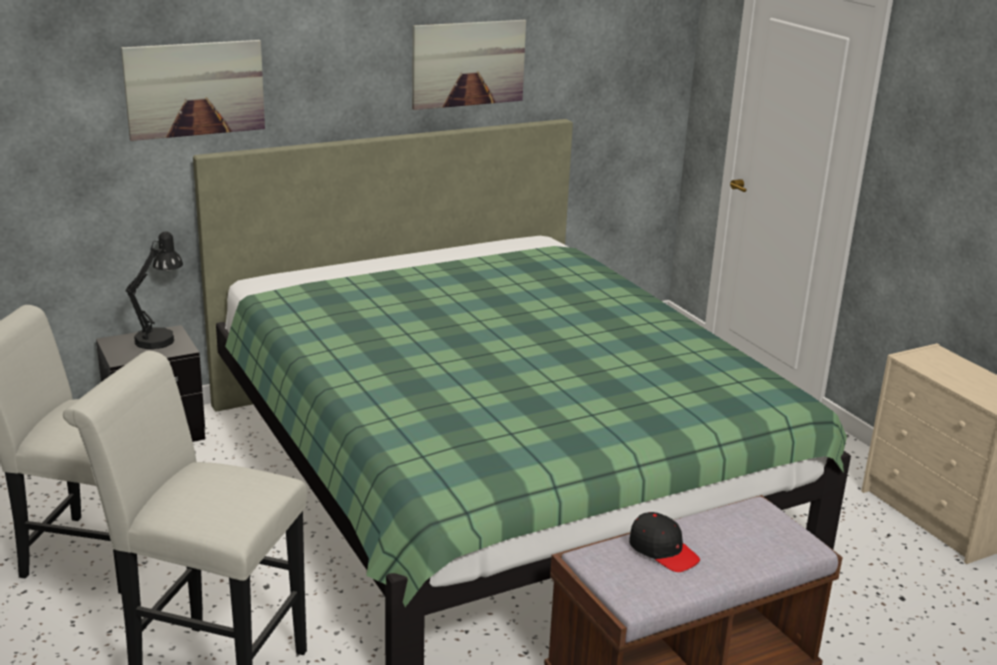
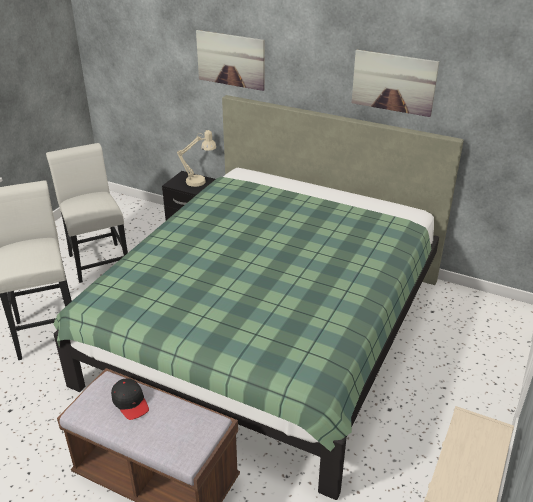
camera: 55 degrees right, 10 degrees up
black table lamp [125,231,183,349] -> beige table lamp [177,130,217,187]
black cap [629,512,700,572] -> black cap turned 45 degrees counterclockwise [111,378,149,420]

